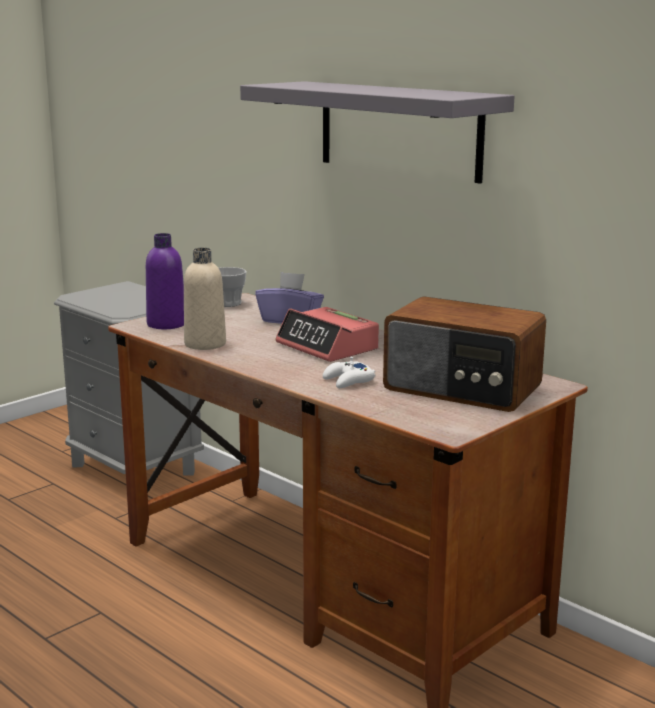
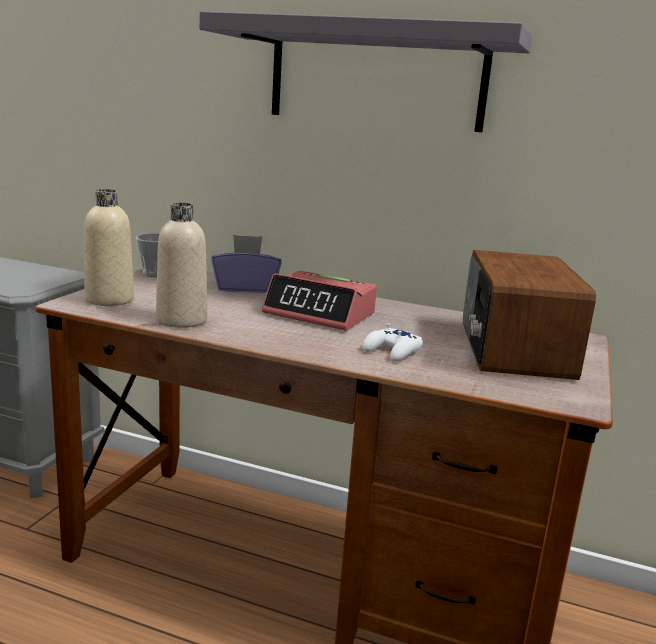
camera: 25 degrees left, 0 degrees up
purple bottle [146,233,184,329] -> beige bottle [84,189,134,306]
radio [383,296,546,412] -> radio turned 90 degrees clockwise [463,250,596,380]

